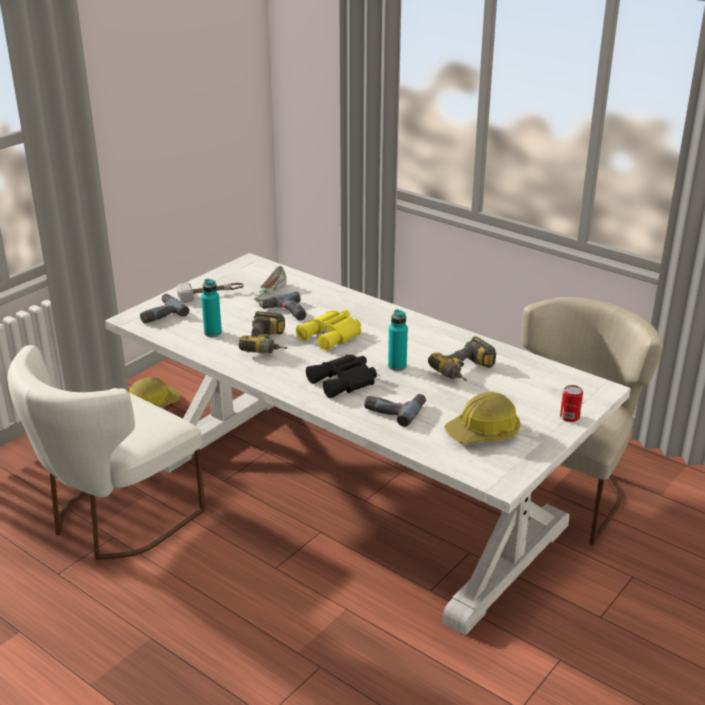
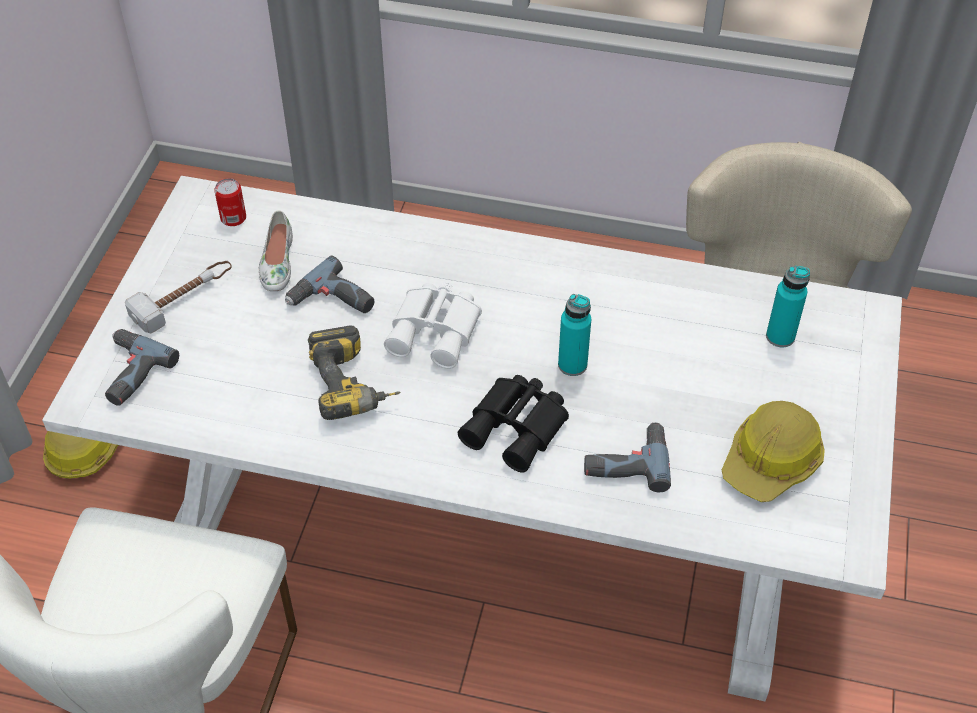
camera: 25 degrees left, 20 degrees up
turquoise bottle [201,279,222,337] -> turquoise bottle moved to [766,266,810,347]
yellow binoculars [296,310,361,351] -> white binoculars [384,282,482,369]
power drill [428,337,496,381] -> none
can [560,385,583,422] -> can moved to [214,178,246,226]

